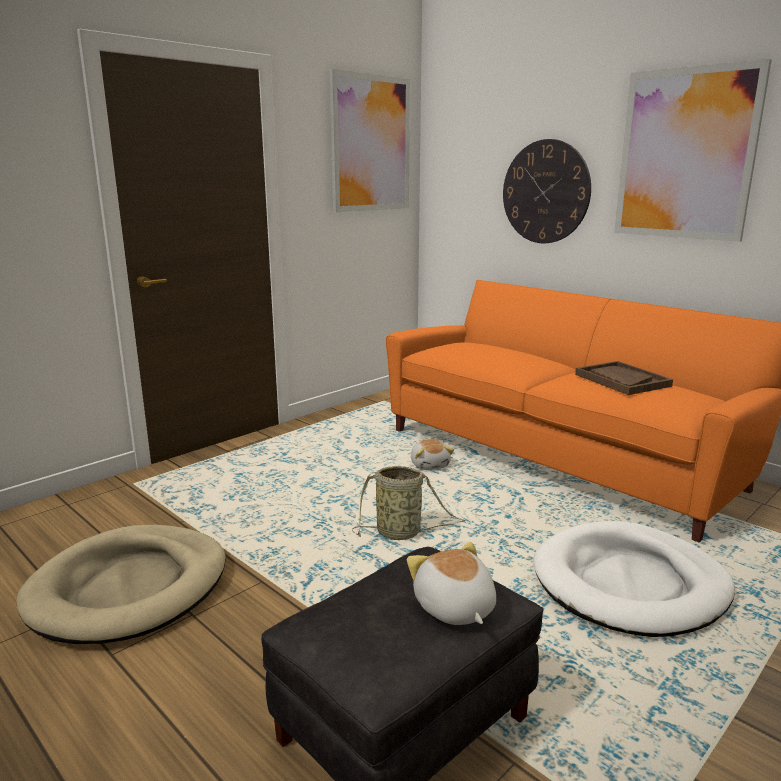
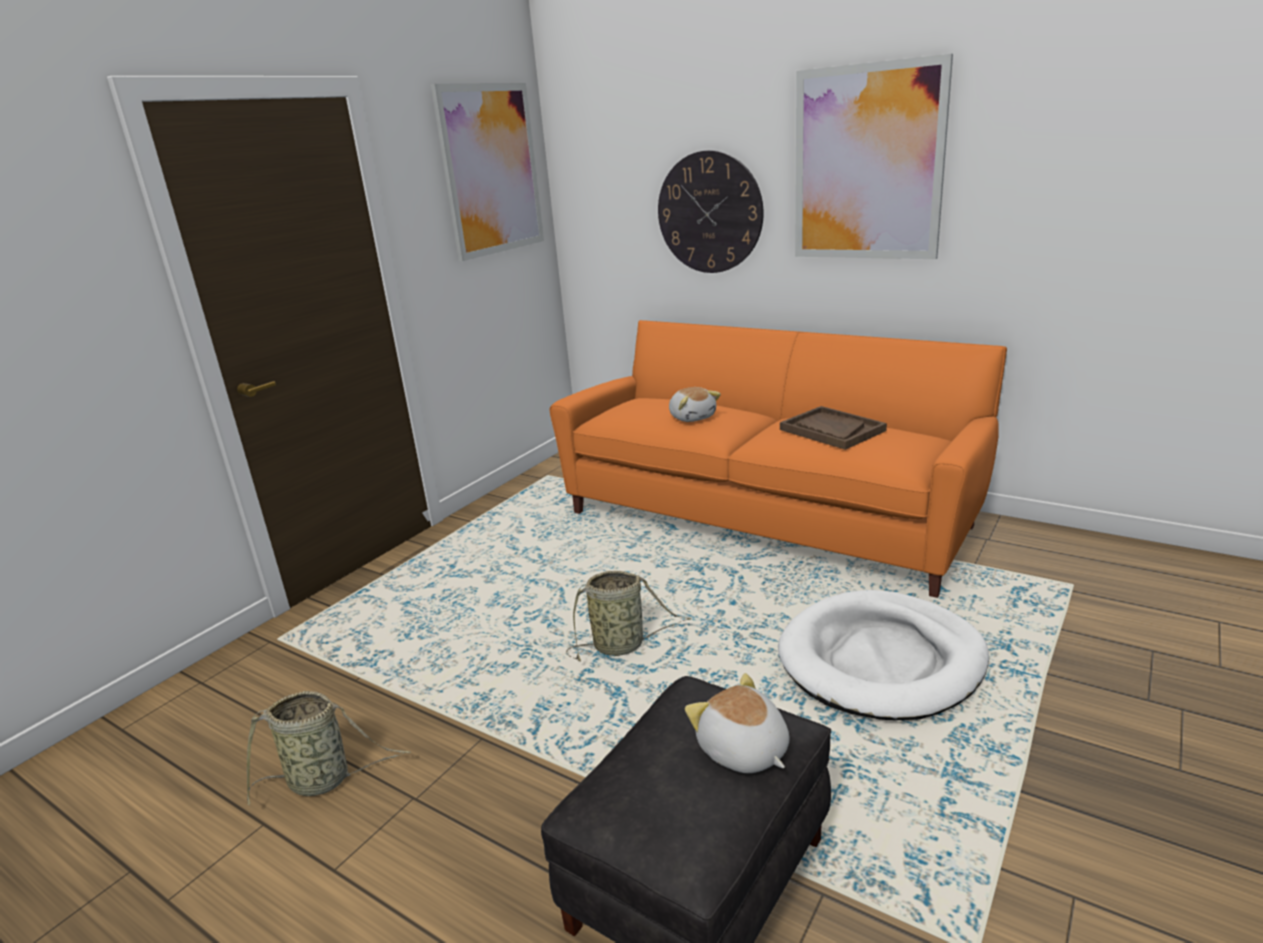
camera: 10 degrees left, 5 degrees up
beige dog bed [16,525,226,644] -> basket [247,691,411,806]
plush toy [411,439,454,470] -> plush toy moved to [669,387,721,422]

